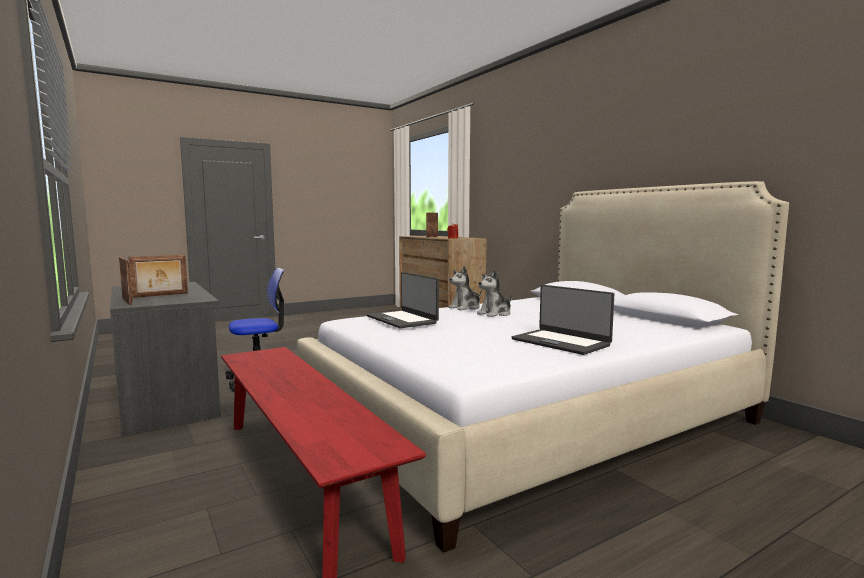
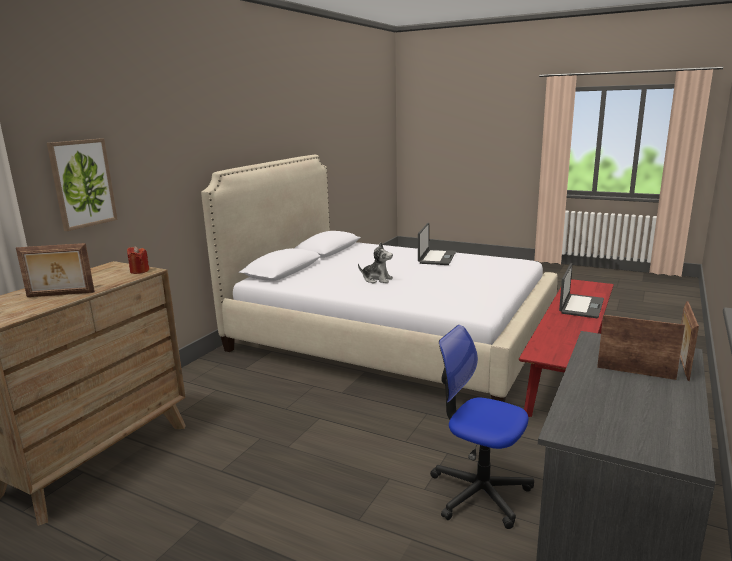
camera: 120 degrees left, 10 degrees up
laptop [367,272,439,328] -> laptop moved to [559,263,604,318]
plush toy [449,266,482,310] -> none
none -> picture [47,138,118,231]

